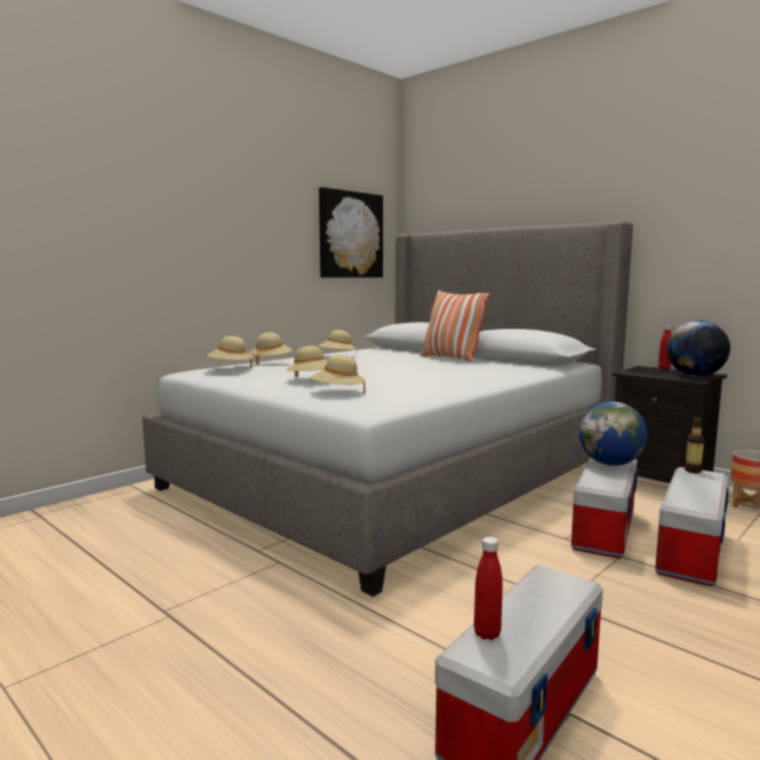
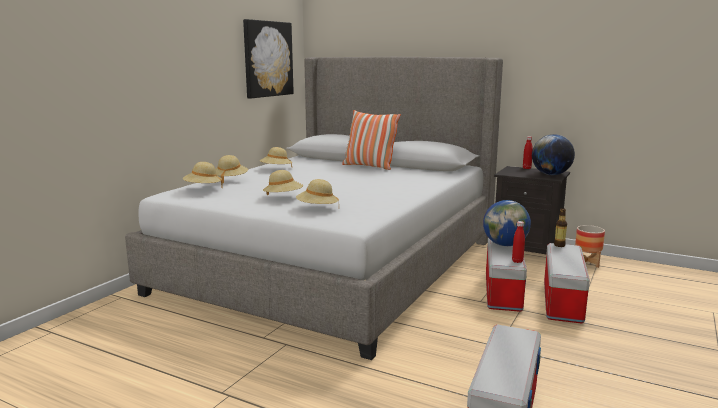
camera: 15 degrees left, 5 degrees up
red bottle [474,537,503,640] -> red bottle moved to [512,221,525,263]

